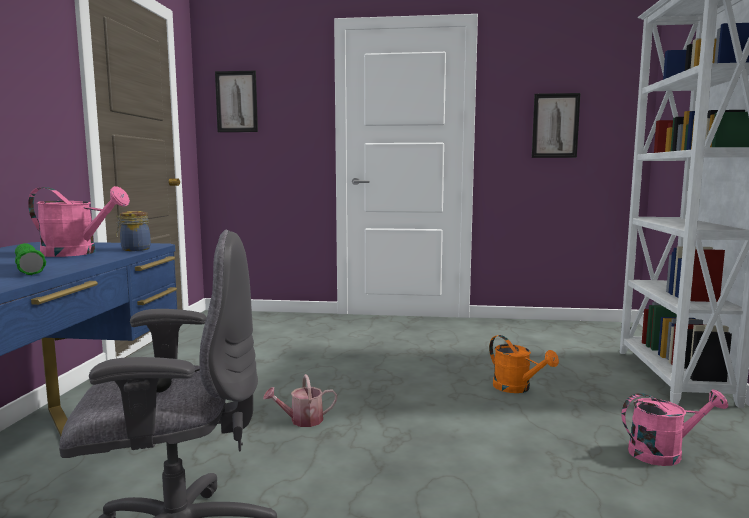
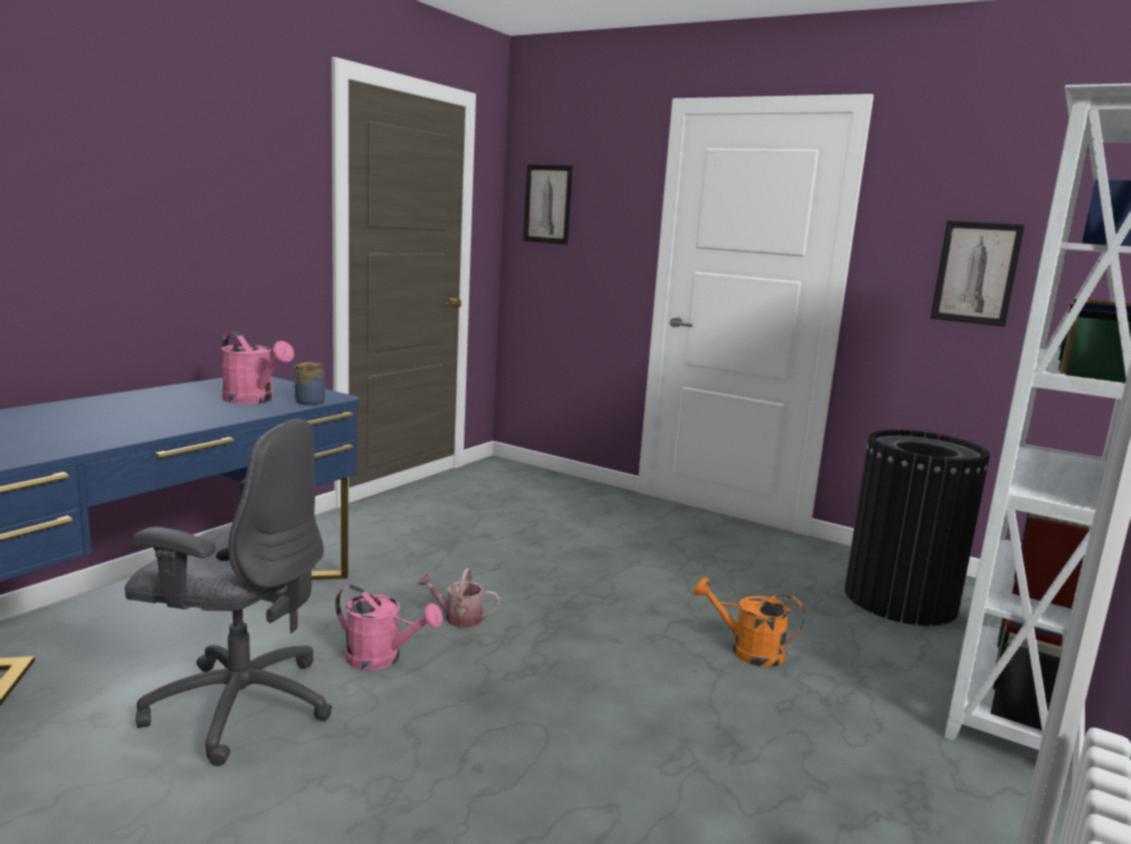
camera: 25 degrees right, 5 degrees up
green flashlight [15,243,46,275] -> none
orange watering can [489,335,559,393] -> orange watering can turned 120 degrees clockwise [693,577,805,667]
pink watering can [622,389,728,466] -> pink watering can moved to [335,585,443,670]
none -> black trash can [845,429,990,626]

